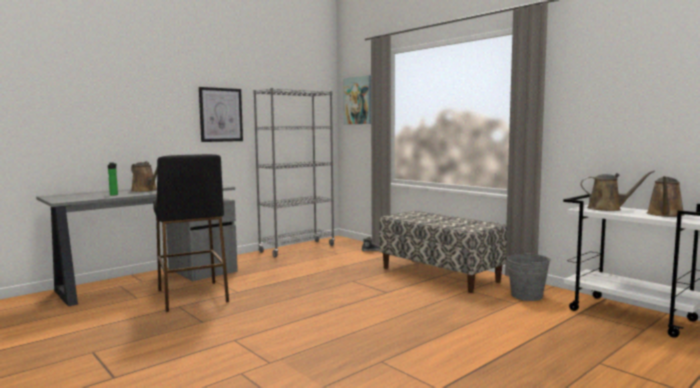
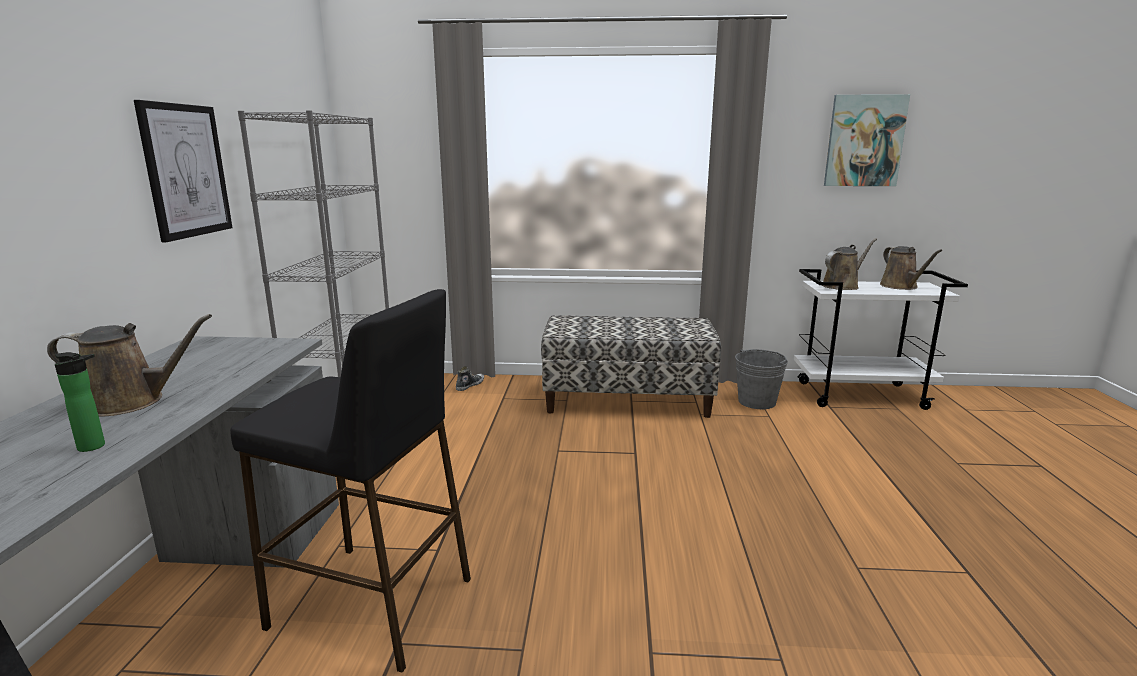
camera: 45 degrees left, 10 degrees up
picture [343,75,371,124] -> picture moved to [824,94,910,186]

